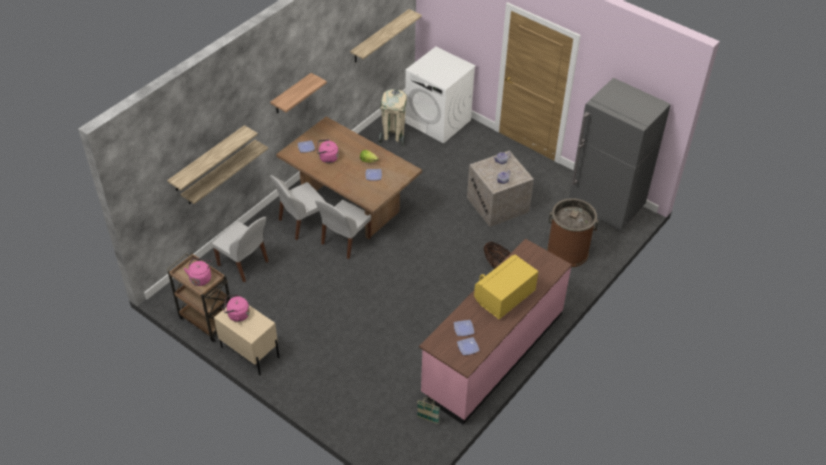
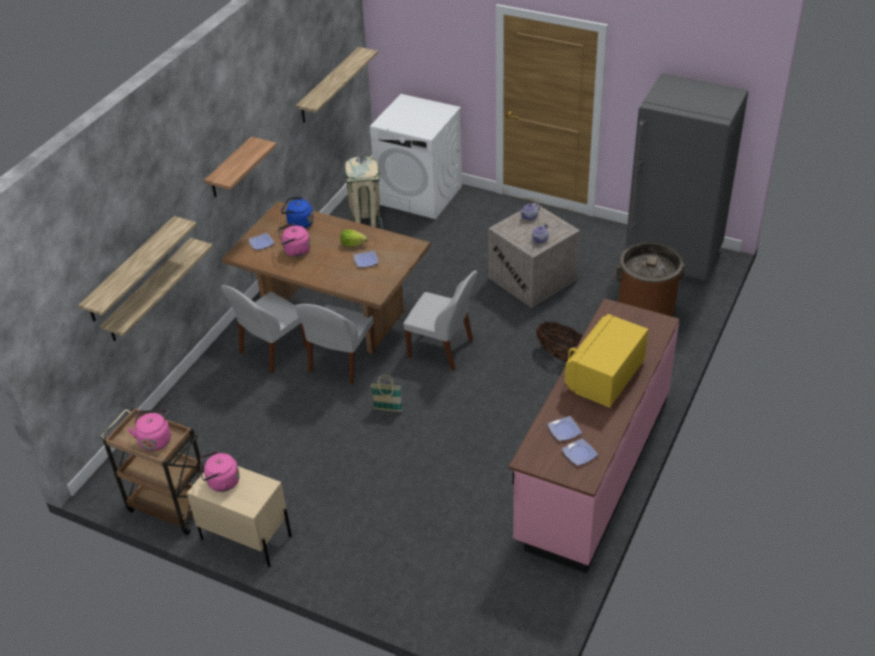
camera: 10 degrees left, 5 degrees down
white chair [212,217,268,283] -> white chair moved to [403,270,477,371]
basket [417,397,440,424] -> basket moved to [371,375,403,412]
none -> blue kettle [281,197,314,228]

